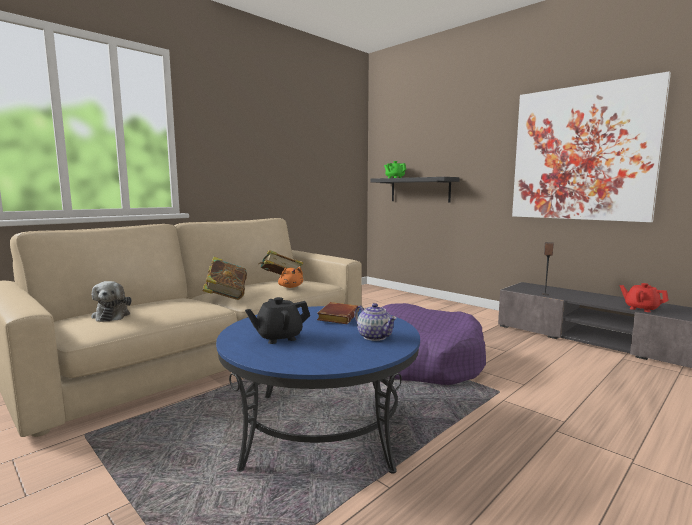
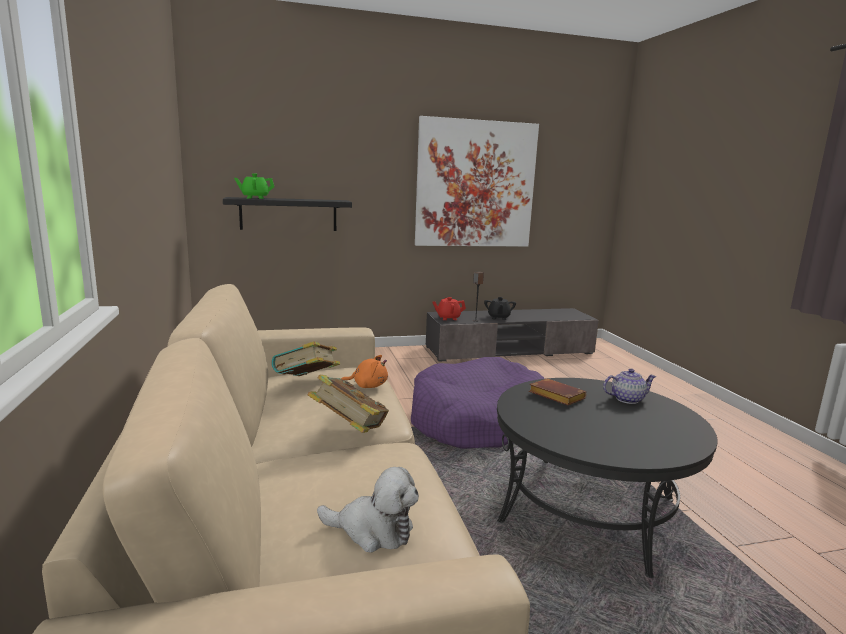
camera: 60 degrees left, 5 degrees up
blue coffee table [216,306,420,474] -> black coffee table [497,378,717,578]
black teapot [245,297,310,344] -> black teapot moved to [484,297,516,320]
red teapot [620,283,669,312] -> red teapot moved to [433,297,466,320]

